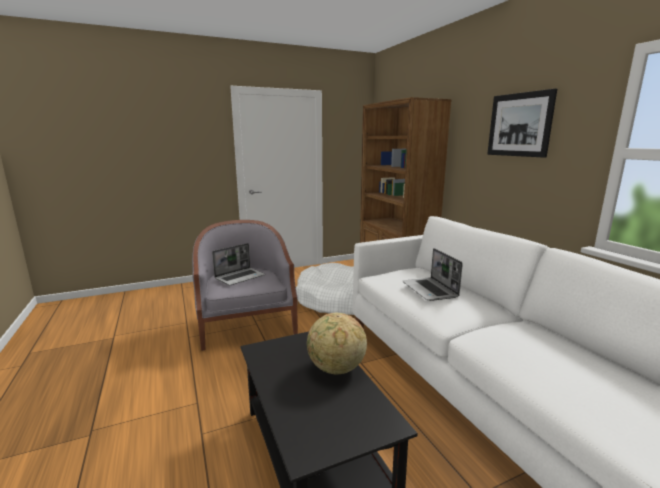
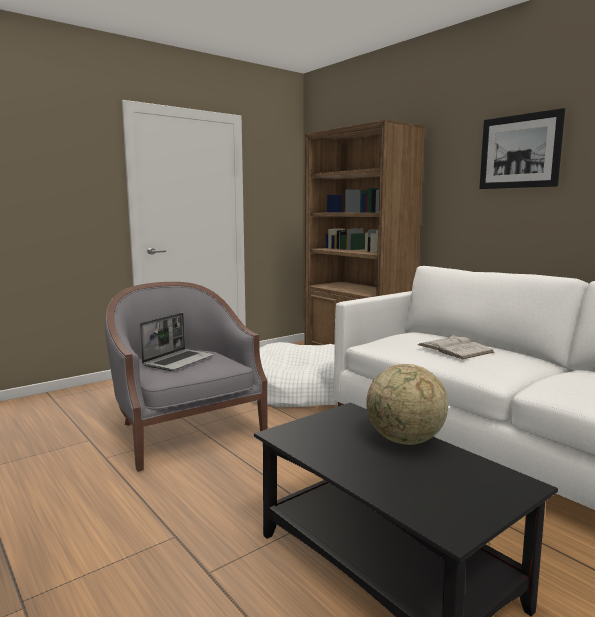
camera: 15 degrees left, 5 degrees down
laptop [402,248,463,301] -> white book [417,334,494,359]

